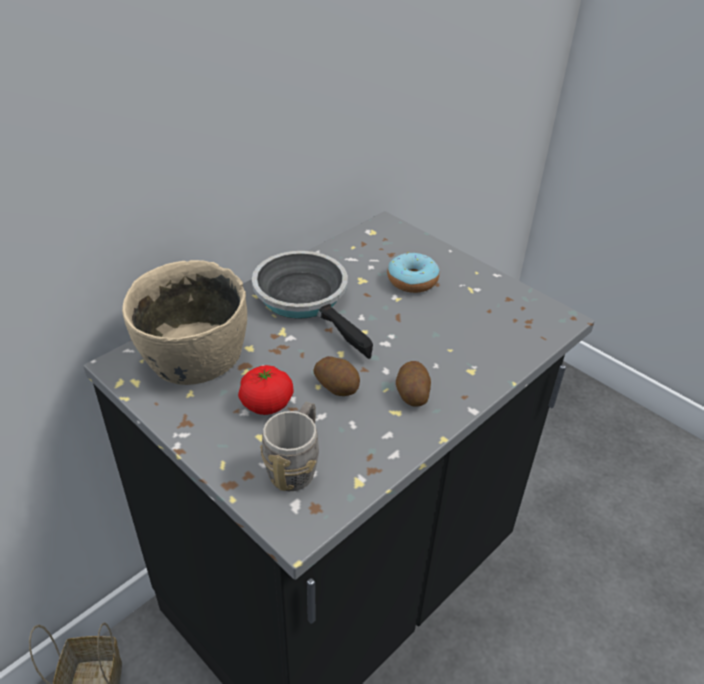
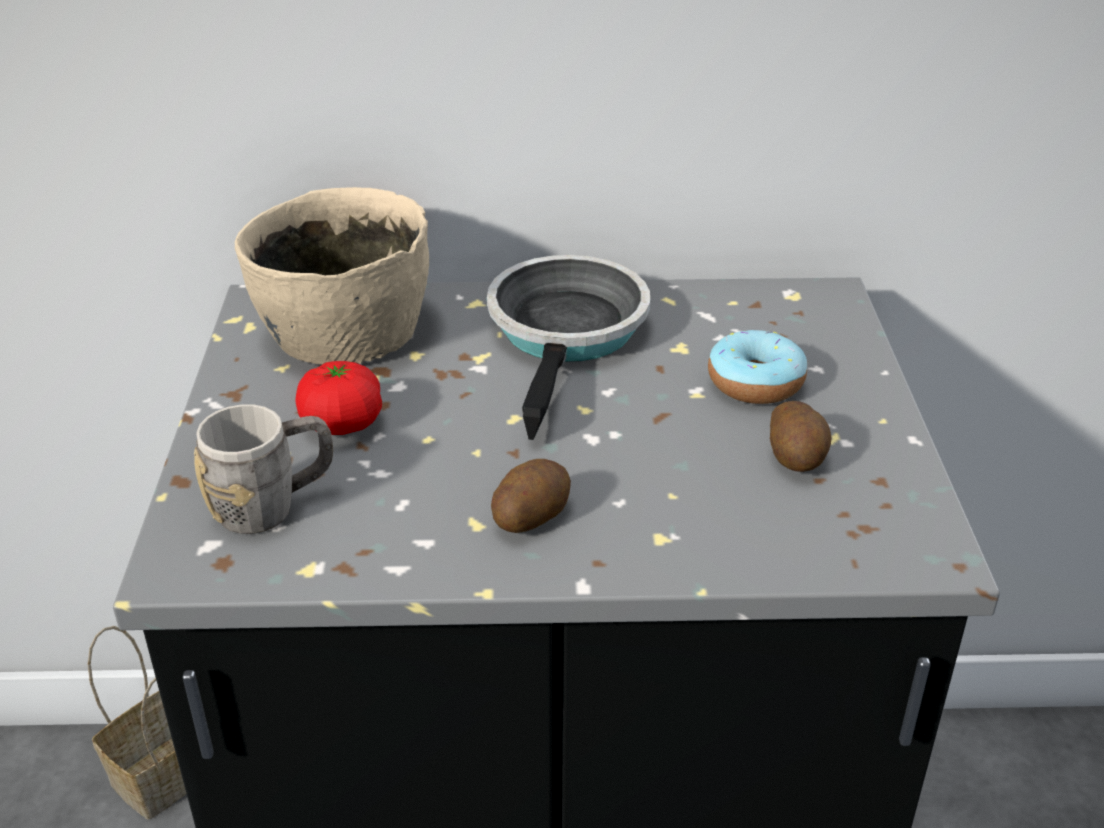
camera: 45 degrees right, 5 degrees down
potato [313,356,360,396] -> potato moved to [770,401,831,472]

